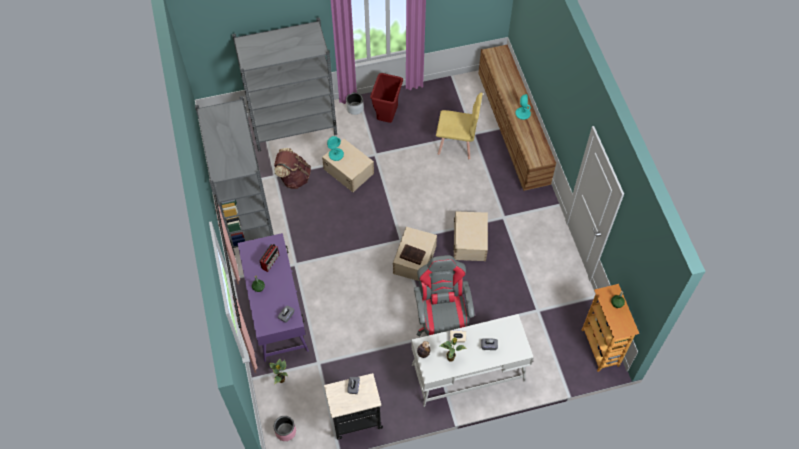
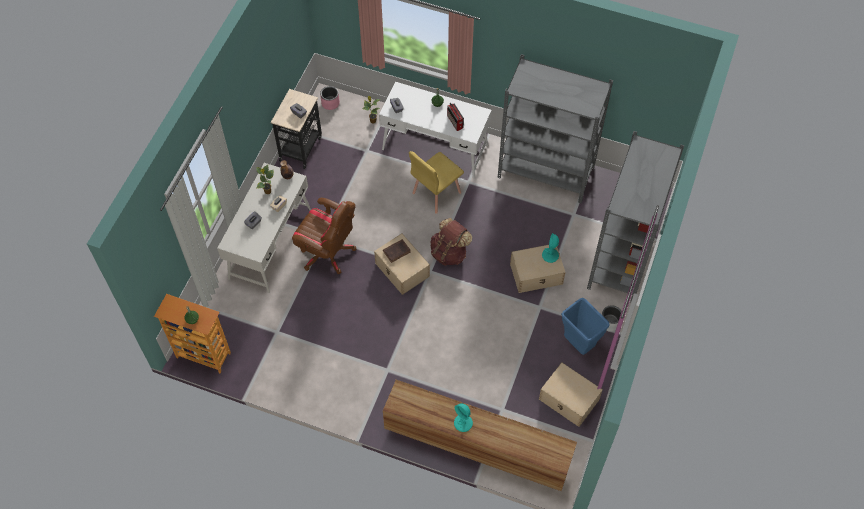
camera: 125 degrees right, 0 degrees up
purple desk [238,233,309,362] -> white desk [379,82,492,178]
brown backpack [274,148,311,189] -> brown backpack moved to [431,218,472,266]
red trash can [370,73,403,123] -> blue trash can [561,298,610,355]
grey office chair [414,255,475,336] -> brown office chair [292,198,356,274]
yellow chair [436,93,483,159] -> yellow chair moved to [409,151,464,214]
beige storage box [453,211,488,261] -> beige storage box moved to [539,362,603,427]

